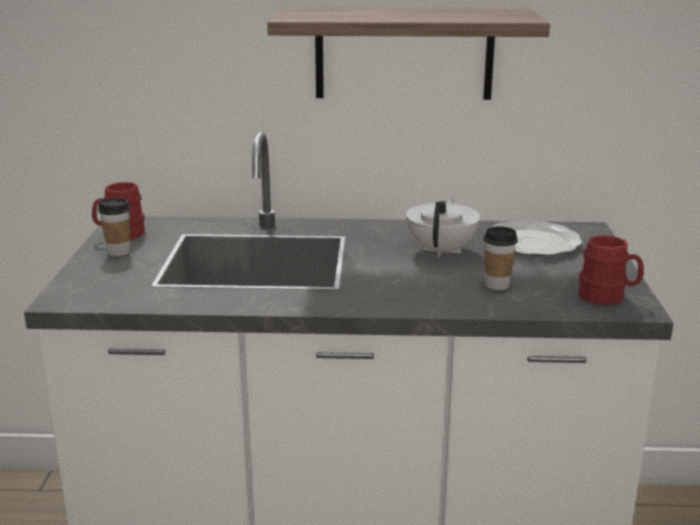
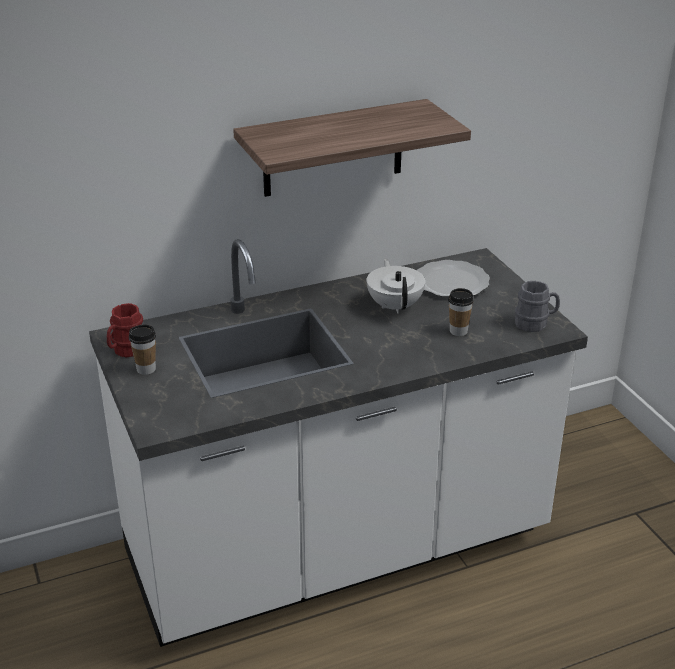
camera: 25 degrees left, 10 degrees up
red mug [578,235,644,305] -> grey mug [515,281,560,332]

